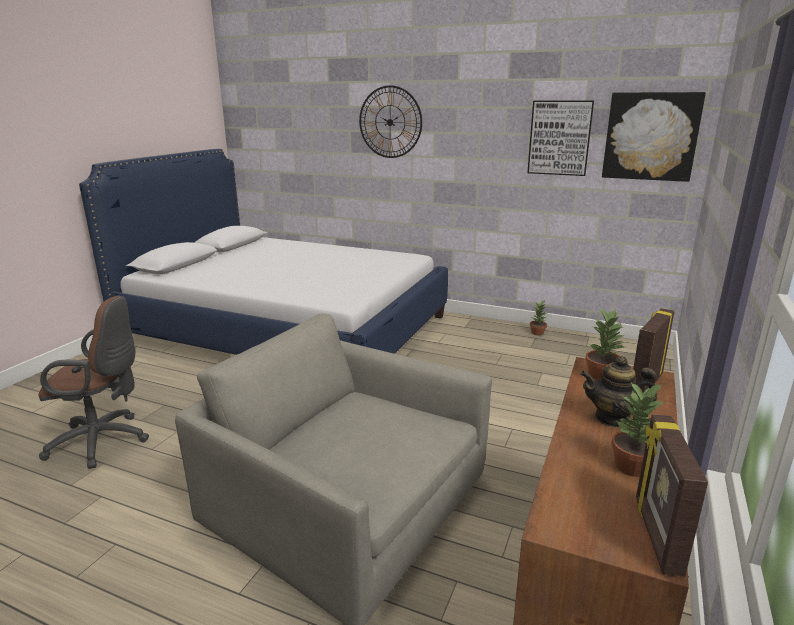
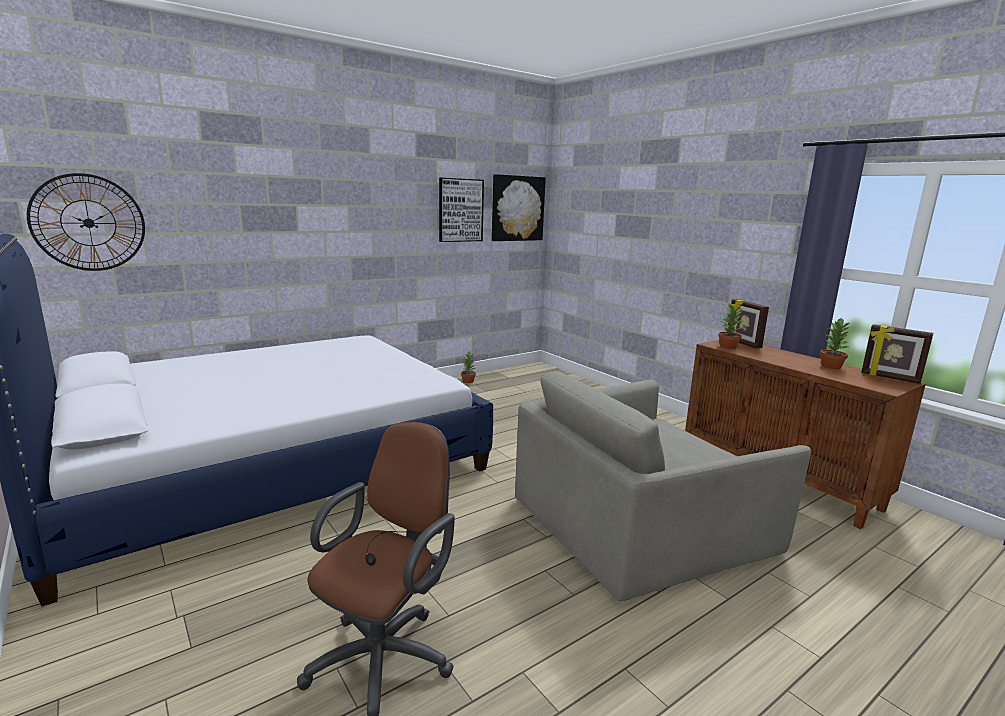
camera: 60 degrees left, 5 degrees down
wall clock [359,85,422,158] -> wall clock moved to [27,173,145,271]
teapot [580,356,657,427] -> none

